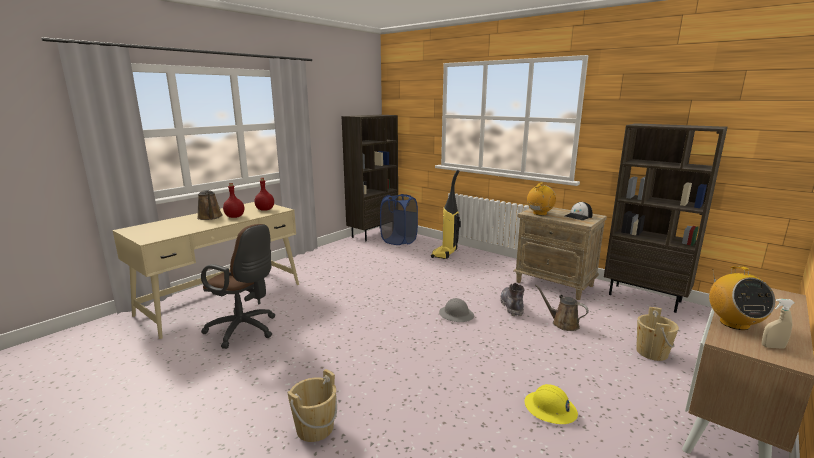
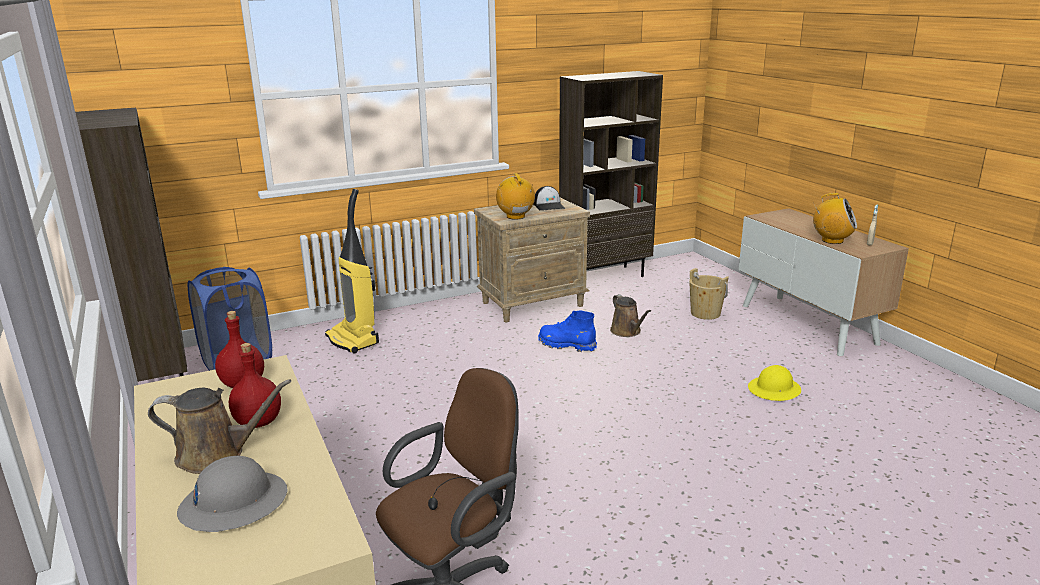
camera: 65 degrees left, 5 degrees up
beige bucket [287,369,337,442] -> none
grey hard hat [439,298,474,322] -> grey hard hat moved to [177,456,288,532]
grey boot [500,283,525,316] -> blue boot [538,311,597,352]
brown watering can [535,285,589,331] -> brown watering can turned 90 degrees counterclockwise [610,294,651,337]

